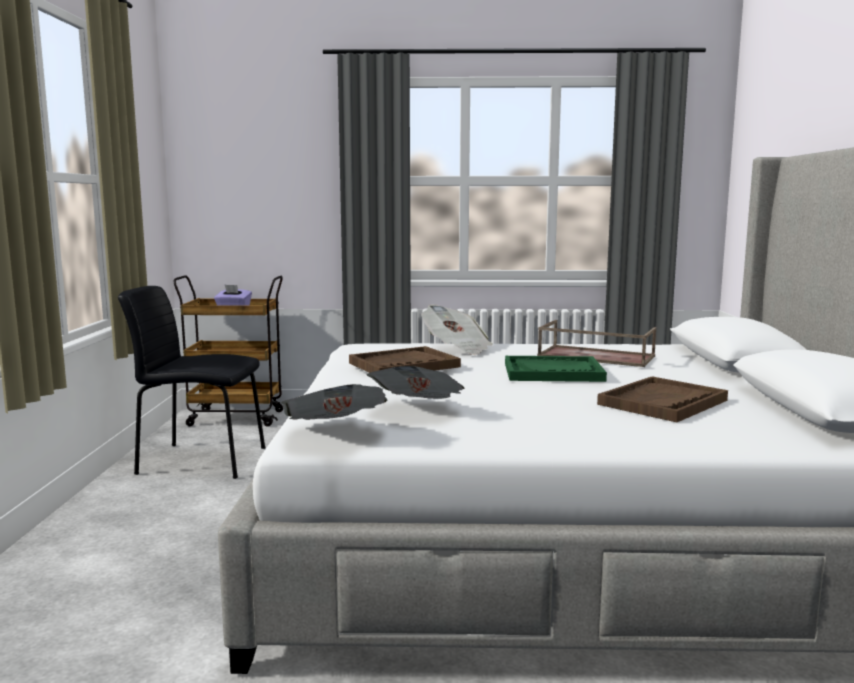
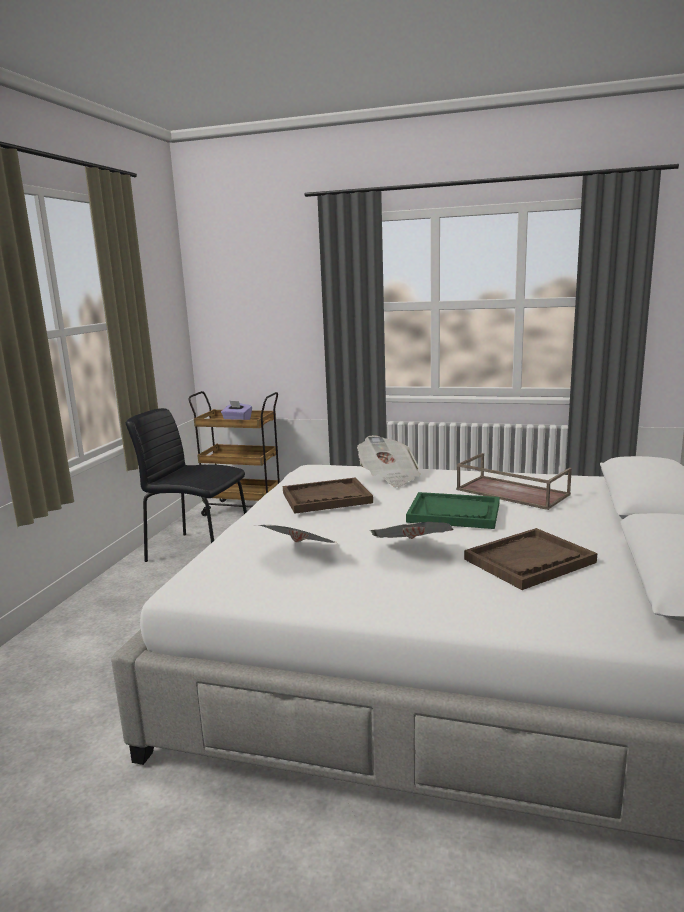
camera: 15 degrees right, 5 degrees up
newspaper [281,384,387,420] -> newspaper moved to [370,522,454,539]

